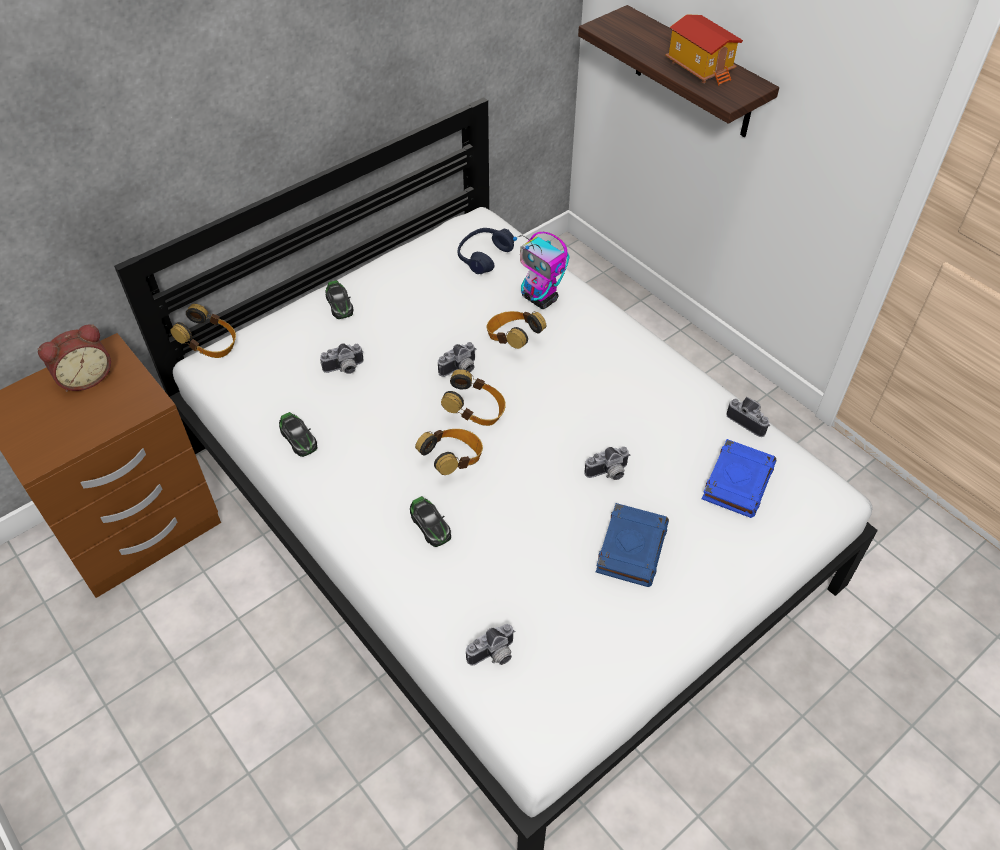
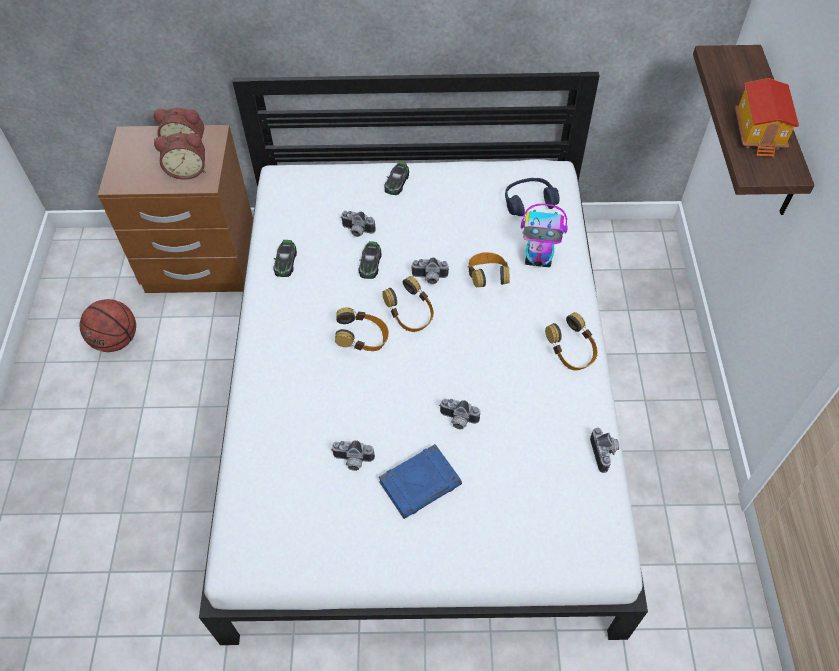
camera: 40 degrees right, 5 degrees up
headphones [170,304,236,358] -> headphones moved to [545,312,598,370]
toy car [410,496,451,547] -> toy car moved to [359,241,382,279]
camera [466,624,515,666] -> camera moved to [331,440,375,471]
toy robot [513,232,570,309] -> toy robot turned 75 degrees counterclockwise [521,204,568,267]
blue book [702,439,776,518] -> none
none -> basketball [80,299,136,352]
none -> alarm clock [154,133,205,180]

